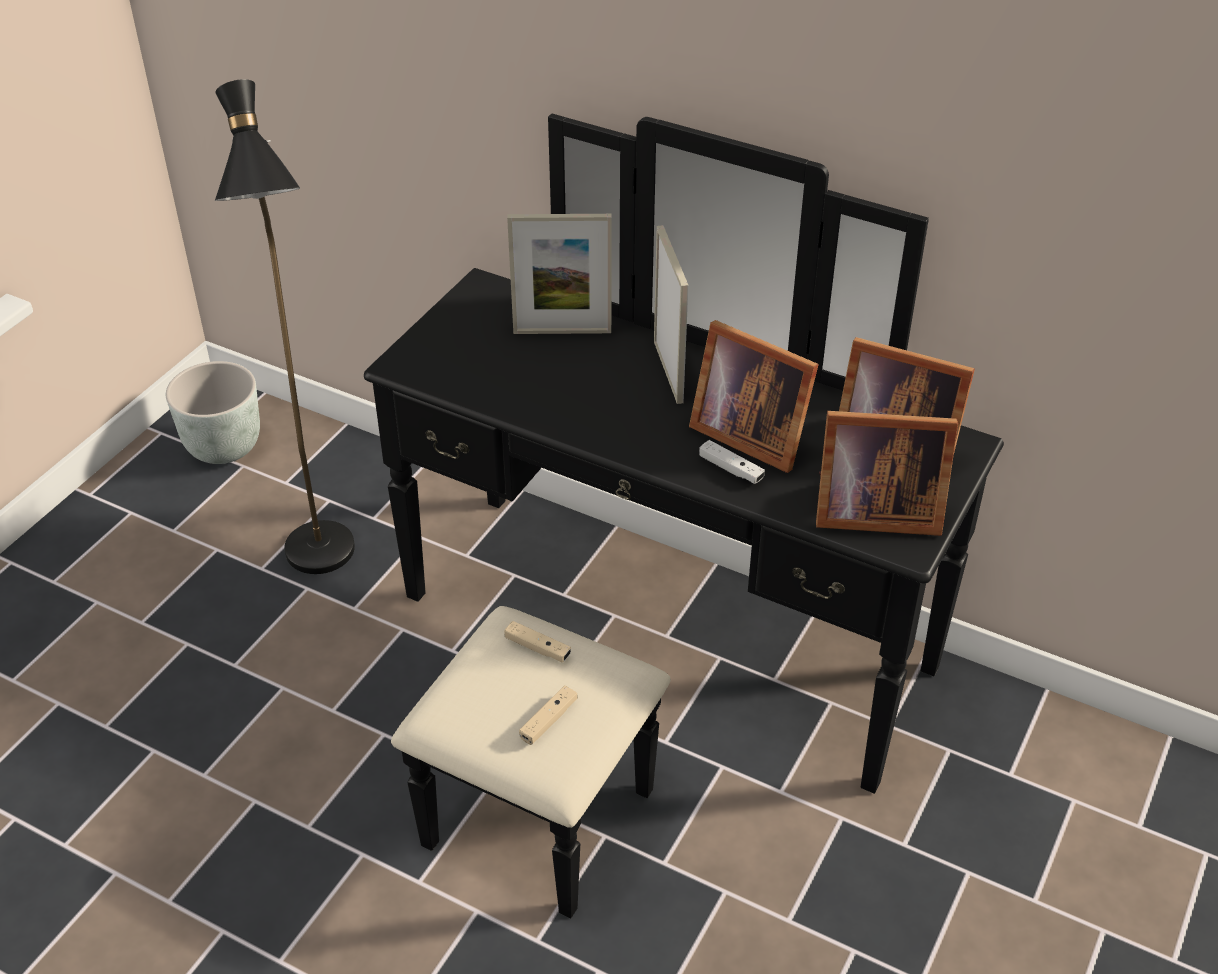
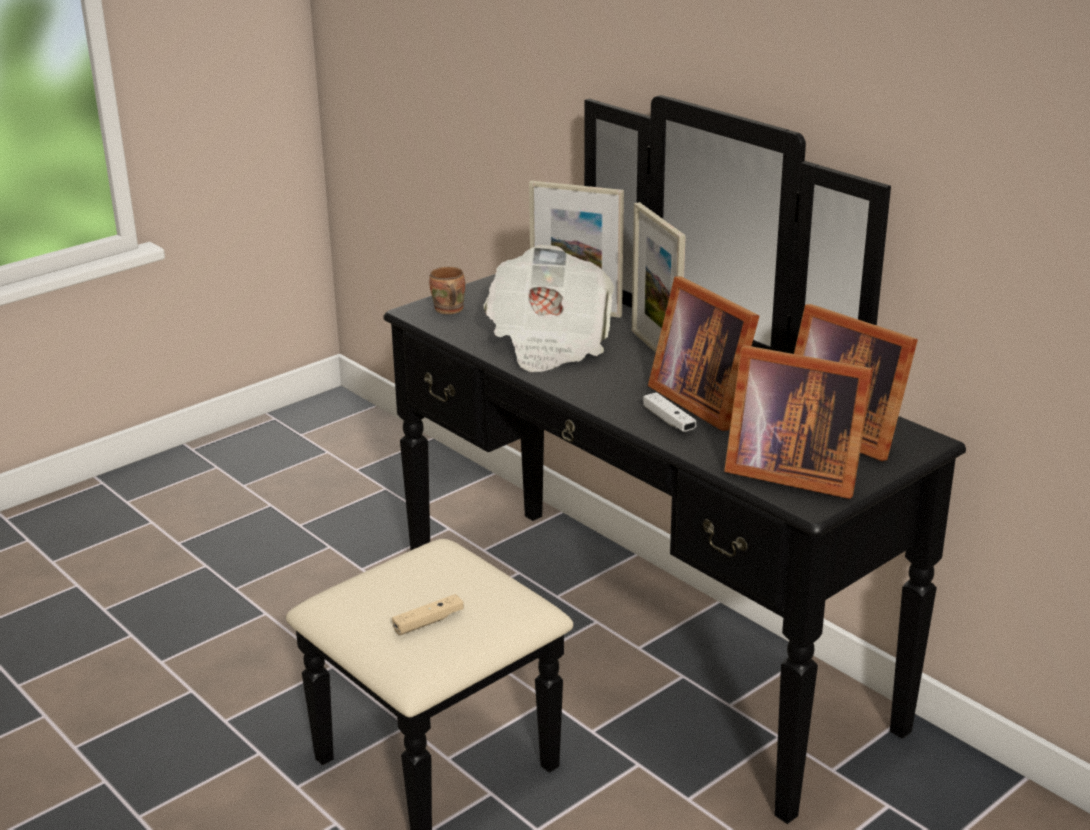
camera: 20 degrees right, 15 degrees down
grey planter [166,361,260,464] -> none
black floor lamp [215,79,355,574] -> none
beige game controller [504,621,571,662] -> none
picture frame [654,225,688,404] -> picture frame turned 150 degrees clockwise [632,202,686,353]
none -> brown mug [429,267,465,314]
none -> newspaper [484,245,614,372]

